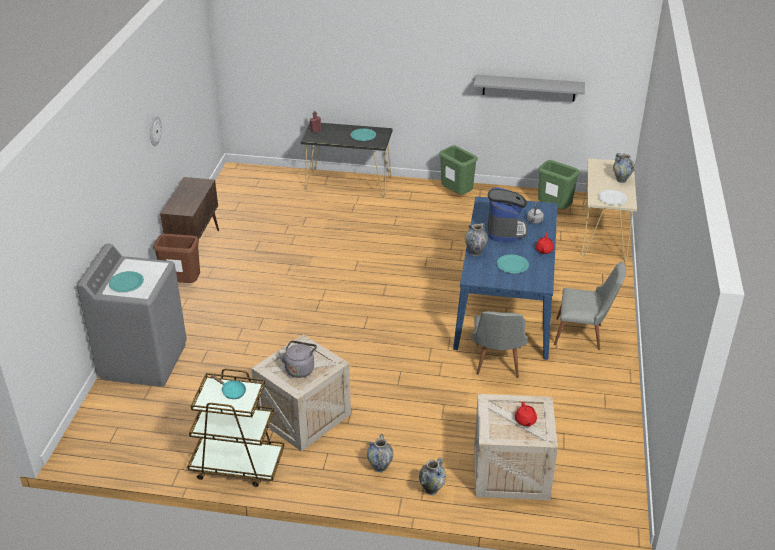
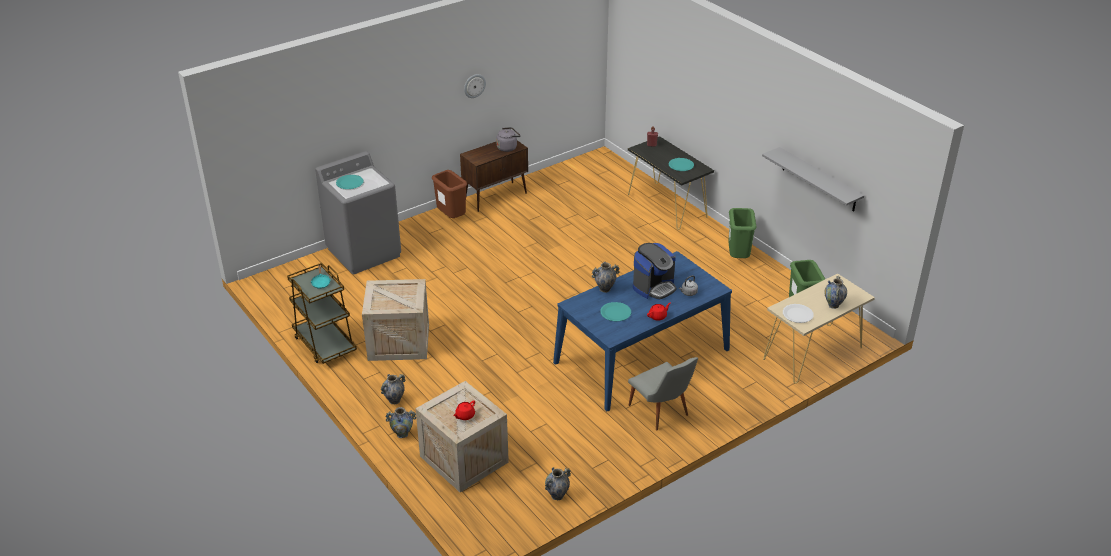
camera: 45 degrees right, 0 degrees up
grey kettle [278,341,317,378] -> grey kettle moved to [496,127,521,152]
grey chair [471,311,528,378] -> none
none -> vase [545,467,571,500]

